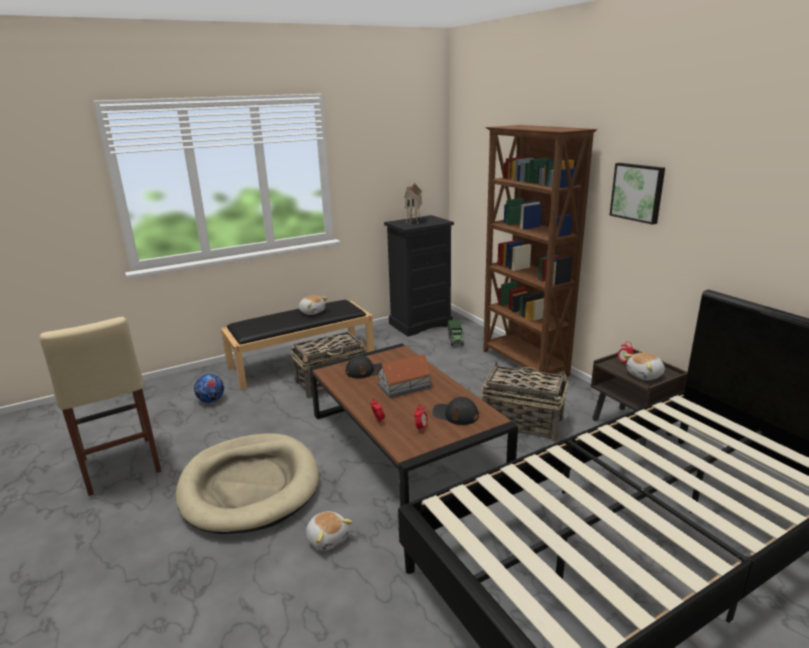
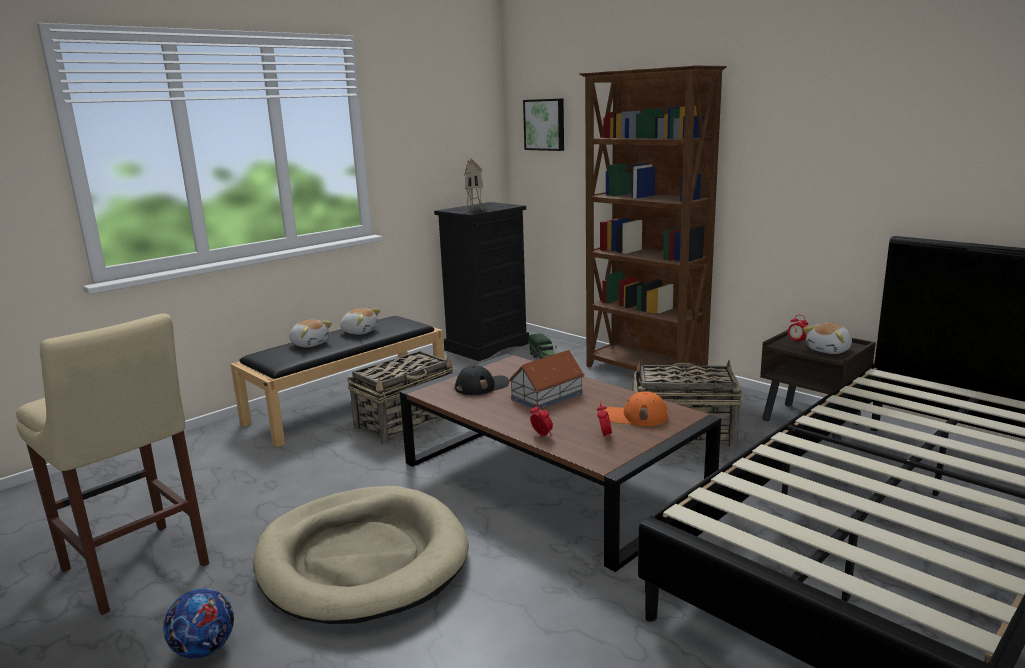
camera: 15 degrees left, 5 degrees down
football [194,374,224,403] -> football moved to [163,589,234,658]
plush toy [306,511,353,551] -> plush toy moved to [289,319,332,347]
black cap [432,397,479,425] -> orange cap [605,391,669,426]
picture [609,163,665,225] -> picture moved to [523,98,564,151]

